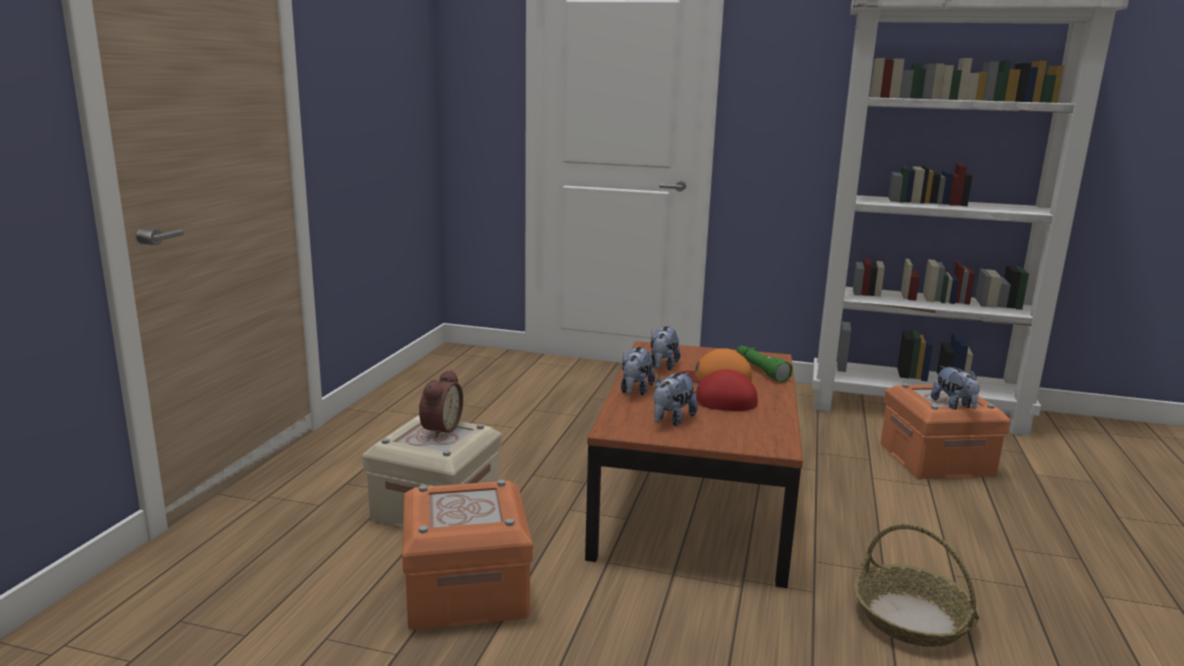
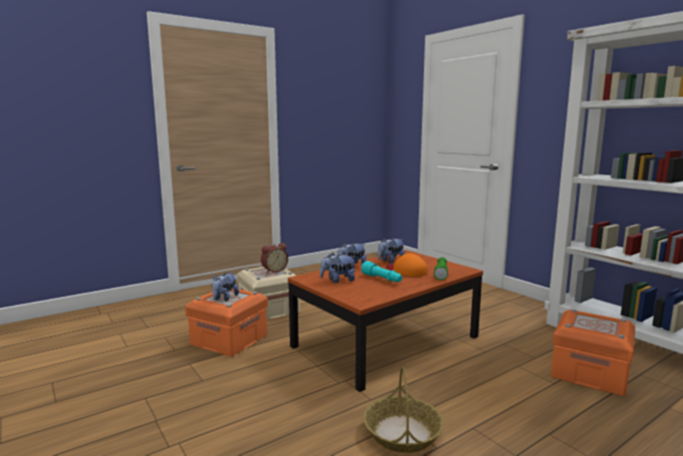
camera: 40 degrees right, 5 degrees down
red cap [693,369,758,411] -> turquoise flashlight [361,261,402,282]
plush toy [931,366,980,410] -> plush toy moved to [212,273,239,301]

